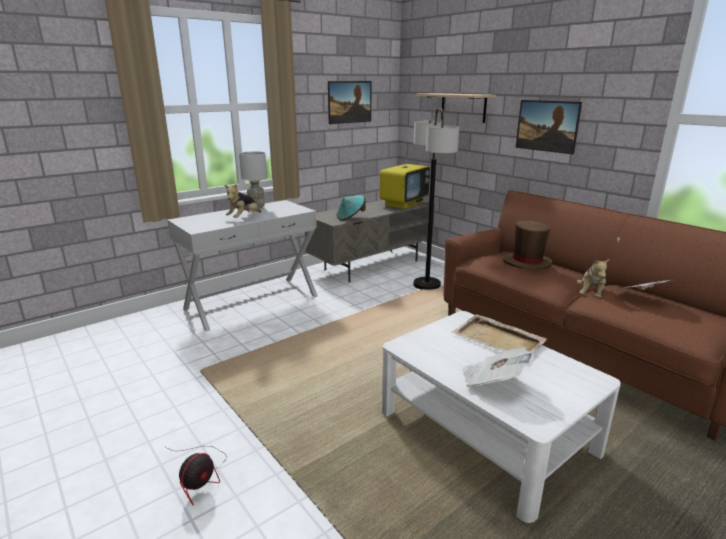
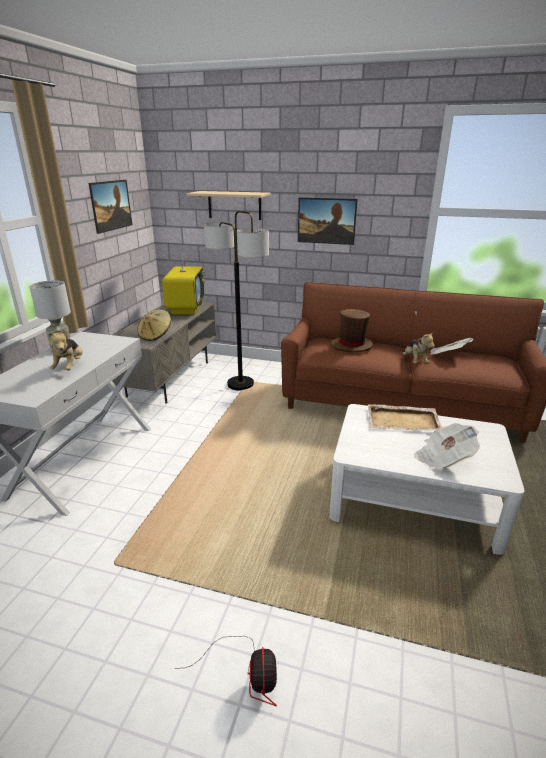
camera: 35 degrees left, 5 degrees up
turquoise hat [336,195,366,220] -> beige hat [137,310,171,341]

